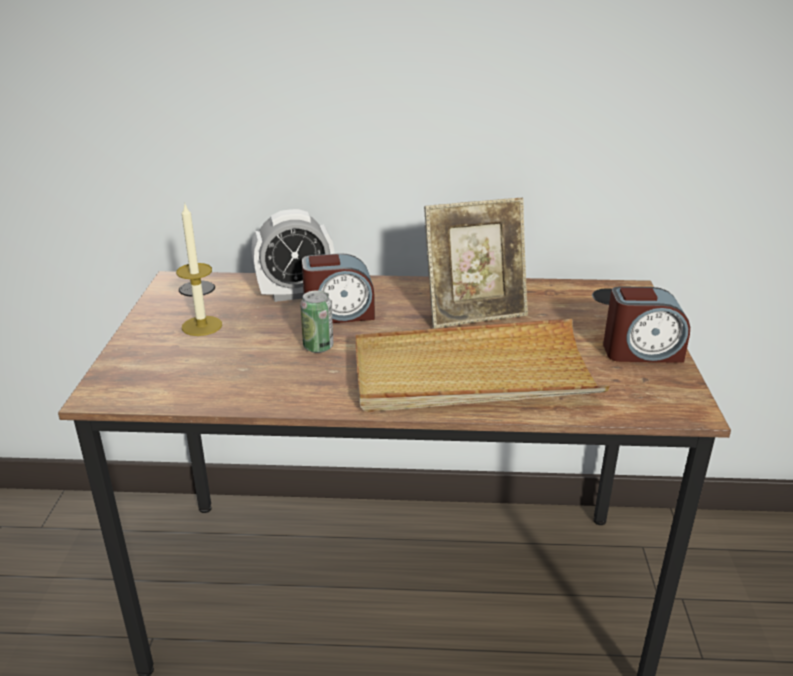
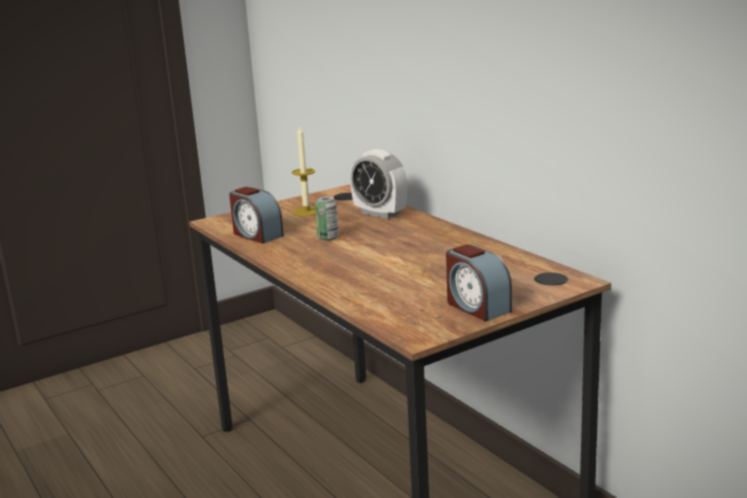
camera: 55 degrees right, 10 degrees down
alarm clock [302,253,375,323] -> alarm clock moved to [229,187,284,244]
beige tray [356,319,610,412] -> none
picture frame [424,197,528,329] -> none

